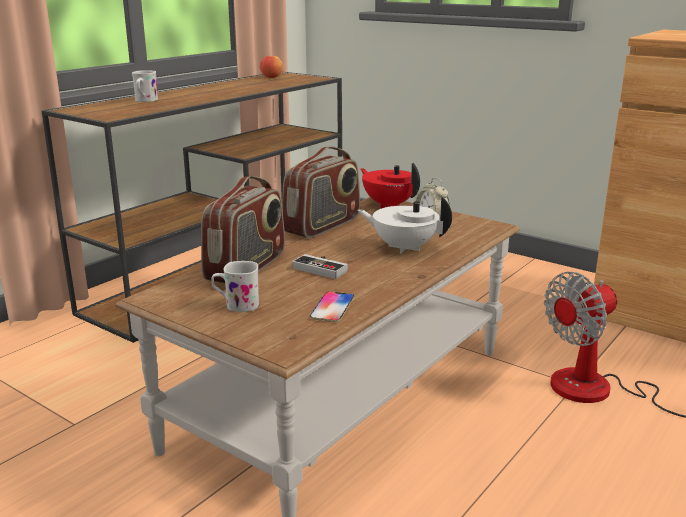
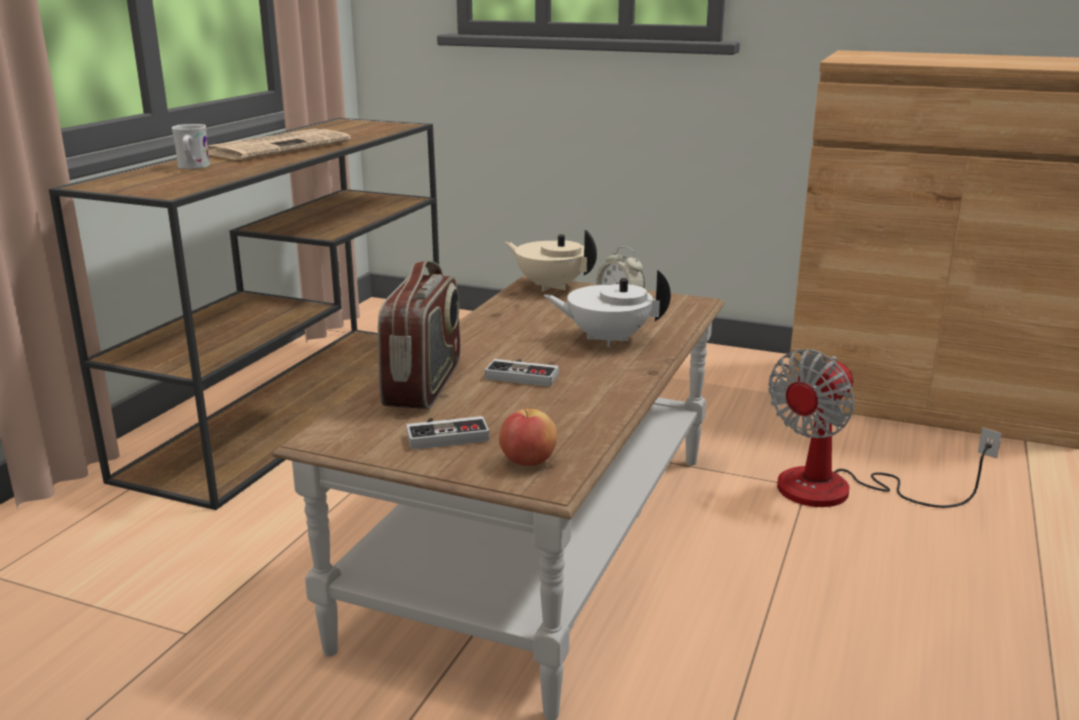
camera: 15 degrees left, 0 degrees up
white mug [211,261,259,312] -> game controller [406,416,490,450]
apple [260,55,283,78] -> apple moved to [499,409,557,466]
radio [282,146,360,238] -> none
phone [310,291,354,322] -> none
red teapot [360,163,420,208] -> beige teapot [505,230,597,292]
none -> newspaper [208,129,351,160]

